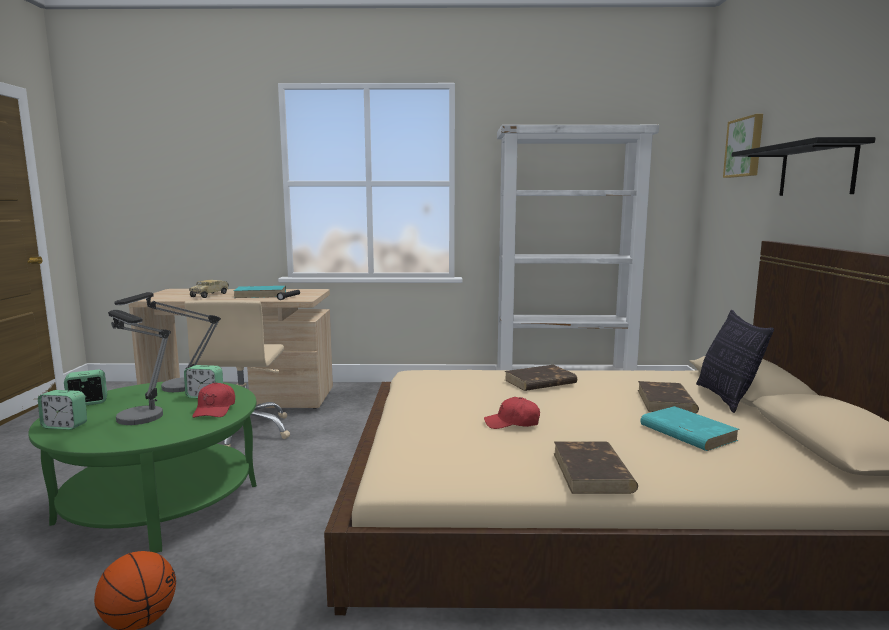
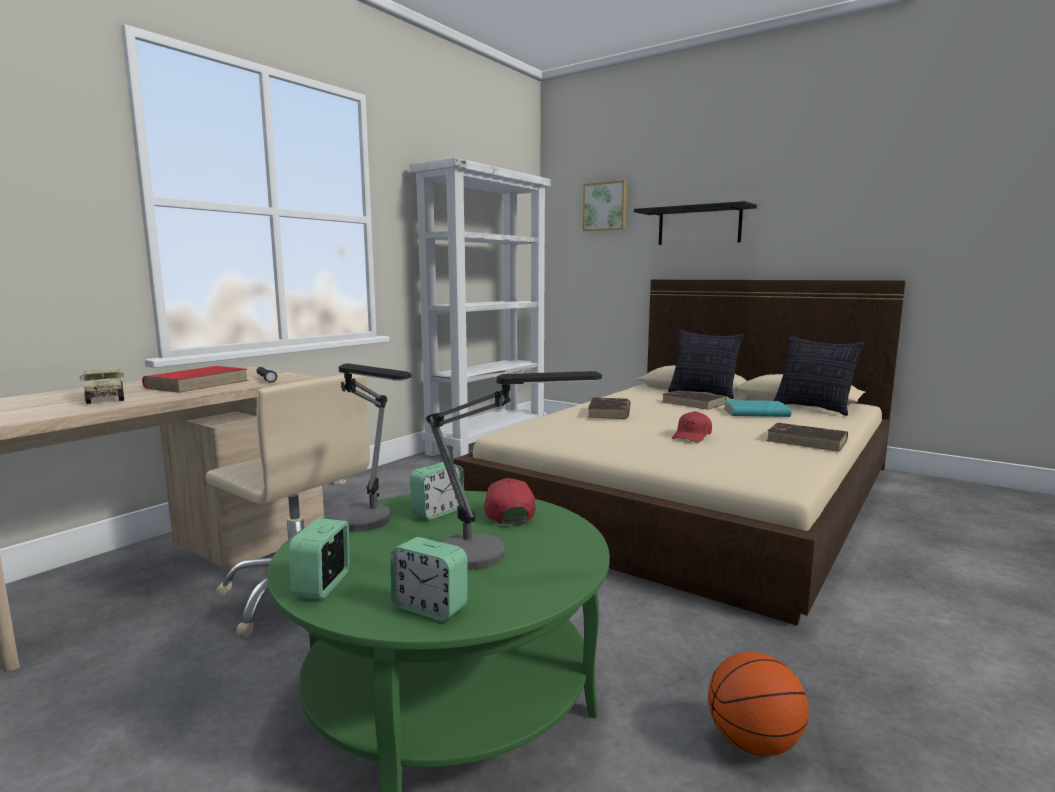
camera: 55 degrees left, 0 degrees up
alarm clock [38,390,87,430] -> alarm clock turned 75 degrees clockwise [391,537,468,621]
red cap [192,382,235,418] -> red cap turned 135 degrees counterclockwise [483,478,536,524]
turquoise book [233,286,286,298] -> red book [142,366,249,393]
none -> pillow [773,336,864,416]

